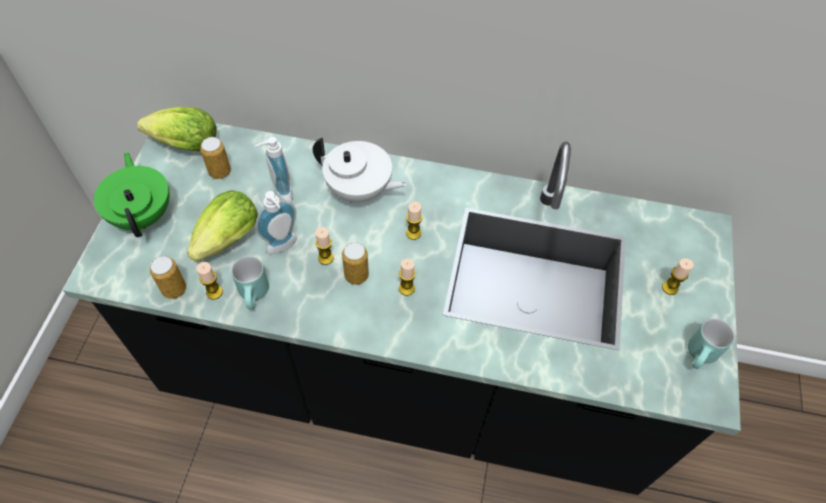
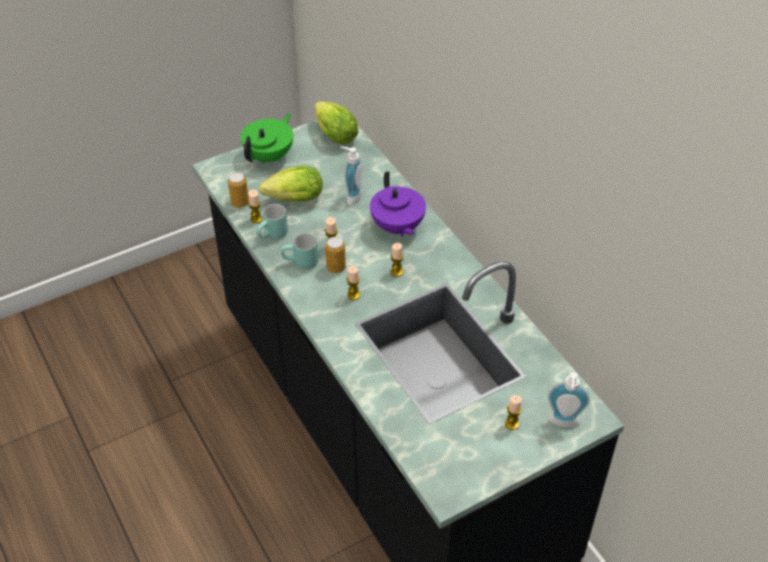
camera: 50 degrees right, 10 degrees down
can [200,137,231,179] -> none
soap dispenser [255,191,297,254] -> soap dispenser moved to [548,372,590,428]
white teapot [313,138,408,203] -> purple teapot [370,171,426,237]
turquoise mug [688,318,735,369] -> turquoise mug moved to [281,233,318,269]

